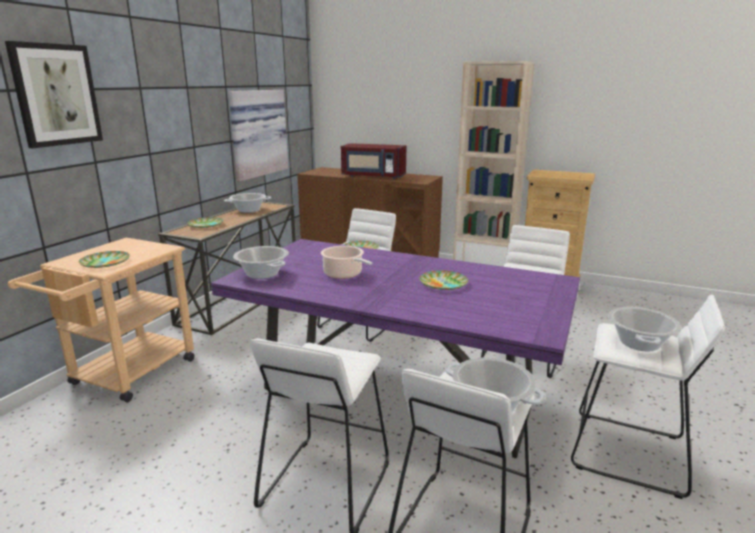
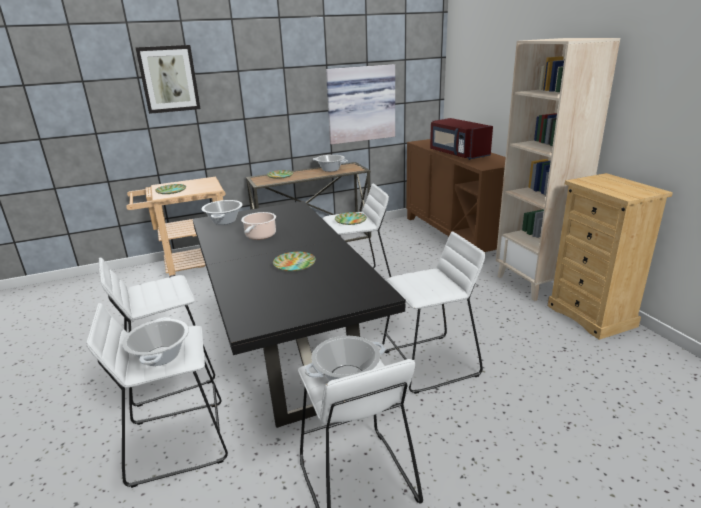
camera: 45 degrees right, 5 degrees up
purple dining table [211,239,580,458] -> black dining table [193,201,406,428]

